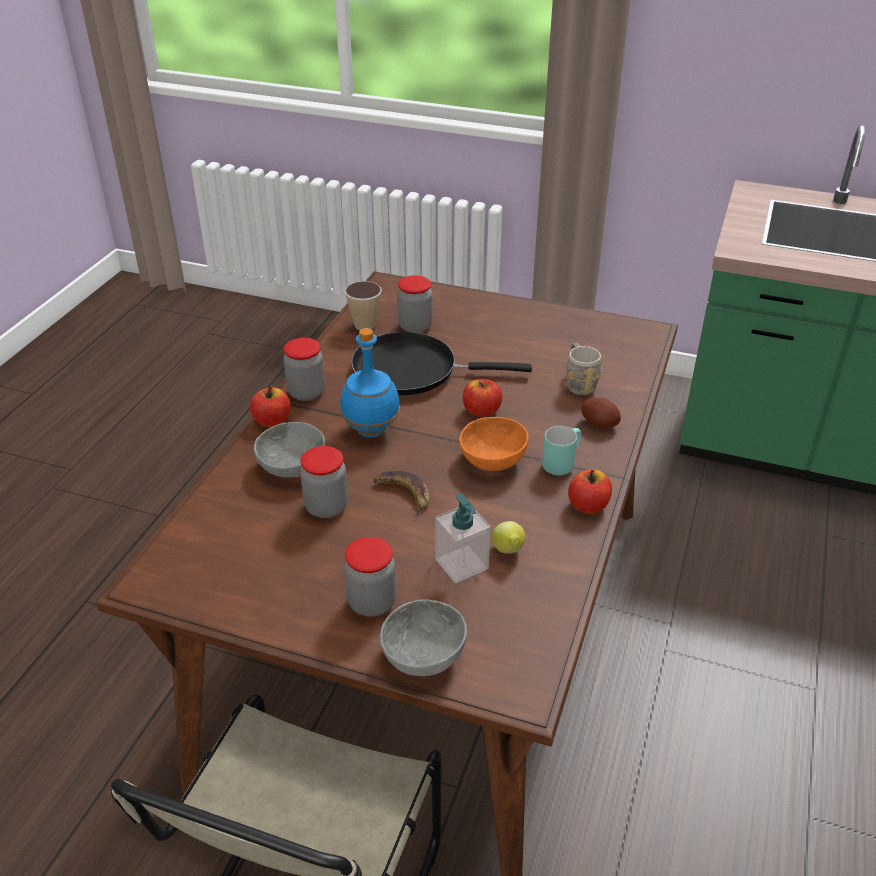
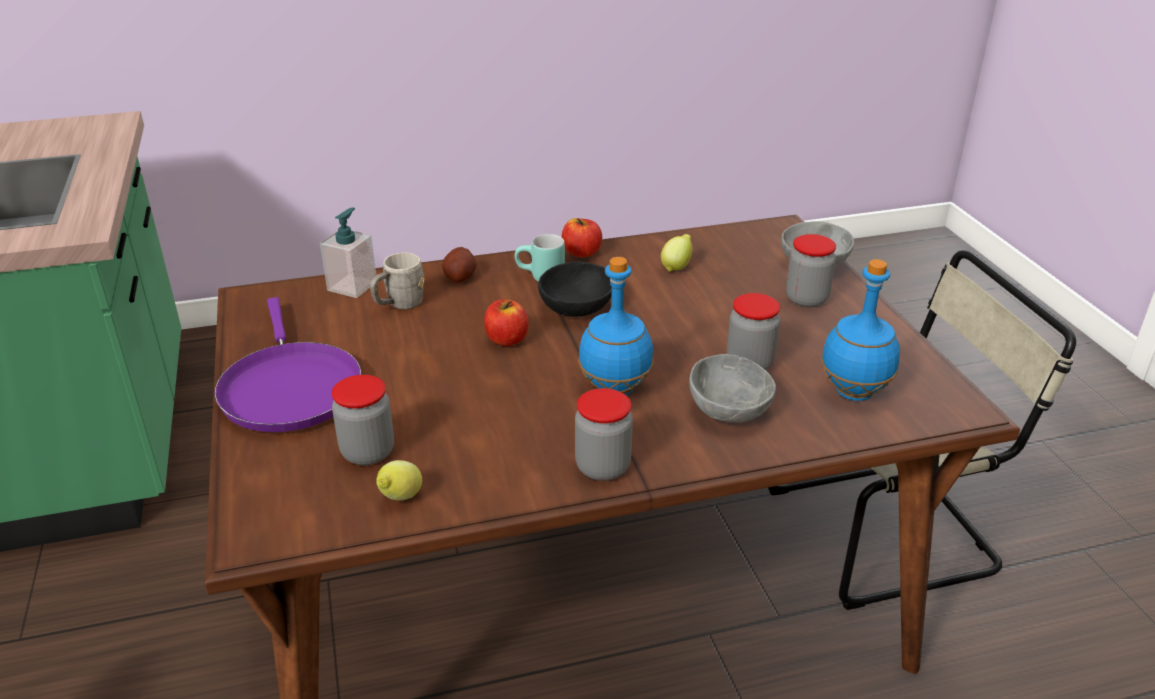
camera: 125 degrees left, 5 degrees down
apple [250,387,291,427] -> none
cup [344,281,382,330] -> lemon [376,460,422,500]
black frying pan [351,332,532,395] -> none
banana [373,471,431,518] -> none
soap dispenser [435,493,491,583] -> soap dispenser moved to [320,207,376,298]
orange bowl [459,417,529,471] -> black bowl [538,261,612,317]
none -> purple frying pan [214,297,362,432]
none -> blue bottle [821,259,900,401]

